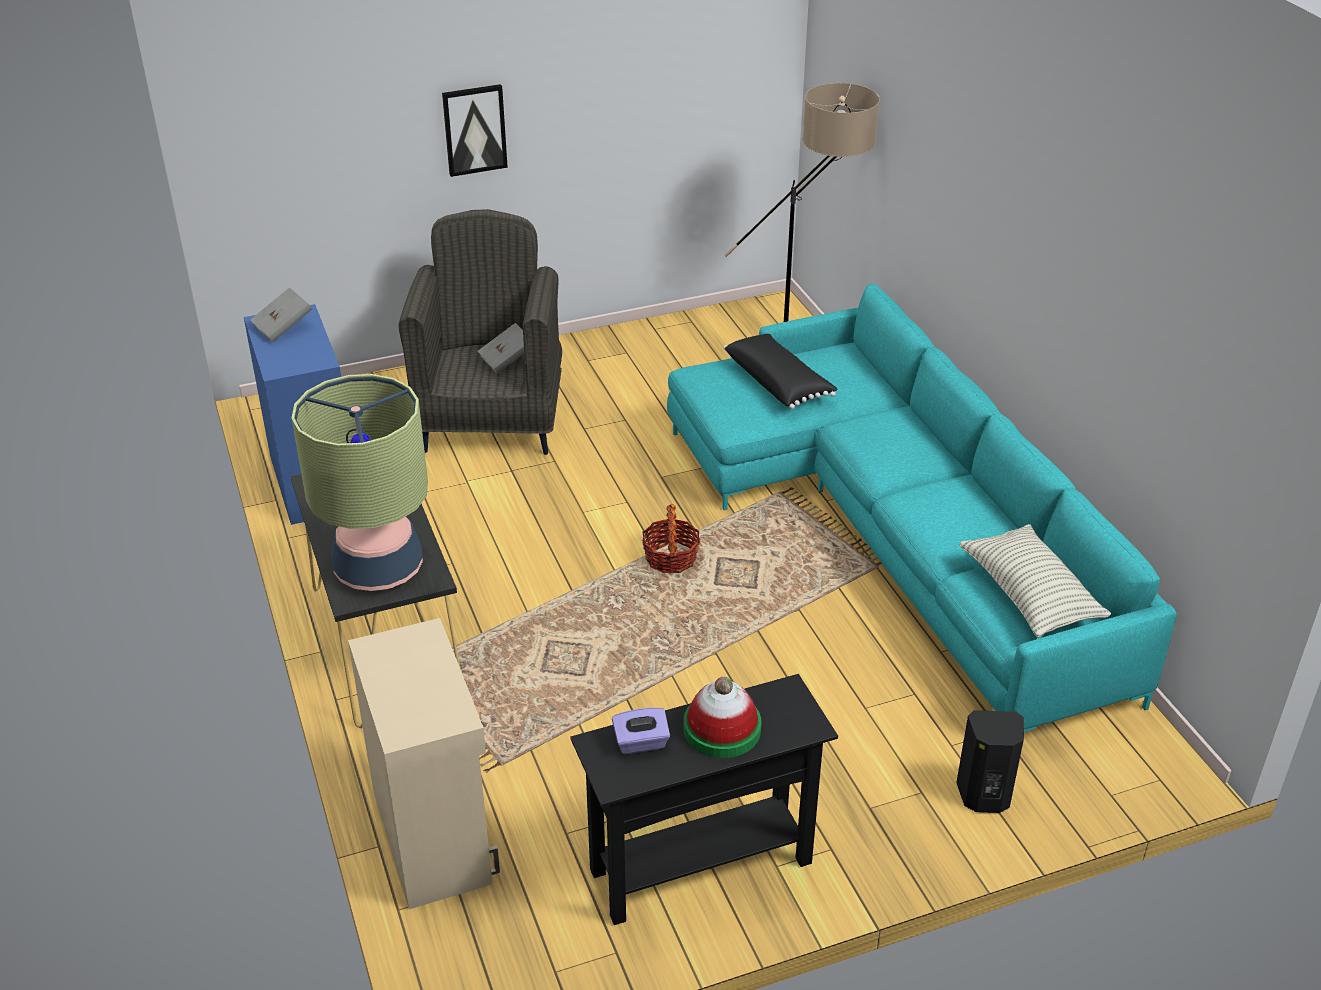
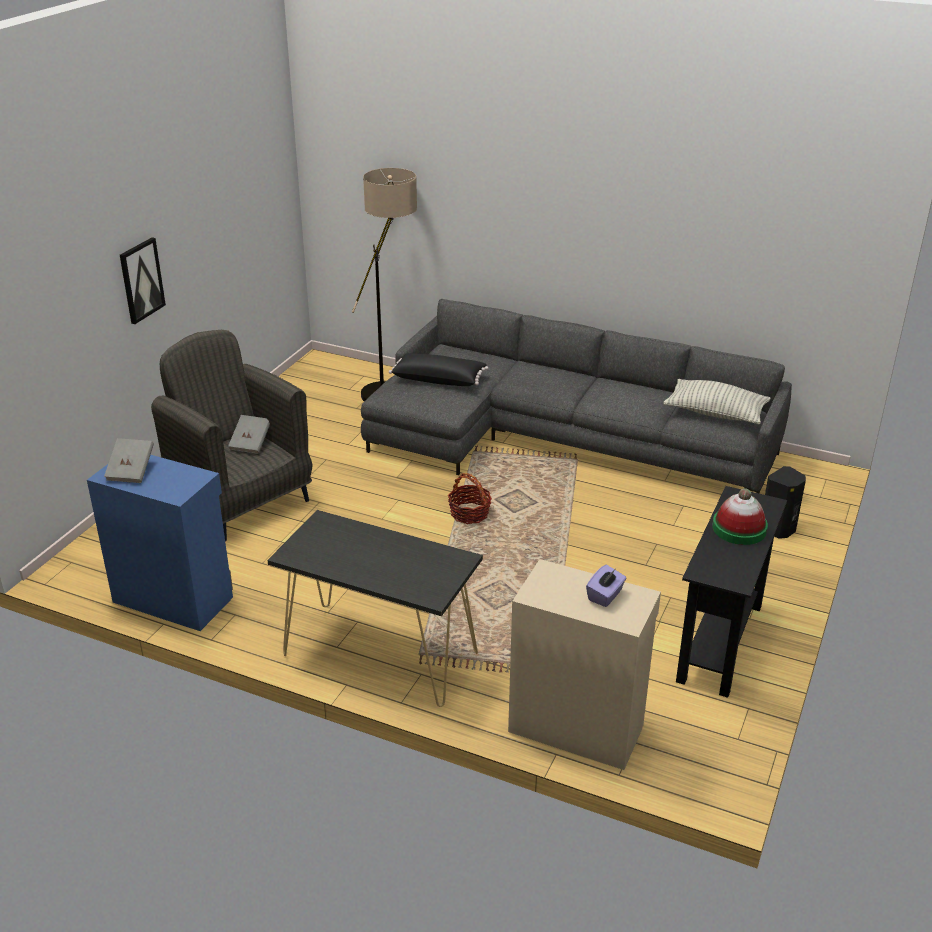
camera: 45 degrees left, 5 degrees down
table lamp [291,374,428,591] -> none
purple tissue box [612,708,670,754] -> purple tissue box moved to [586,565,626,607]
turquoise sofa [667,284,1177,732] -> grey sofa [361,299,792,494]

